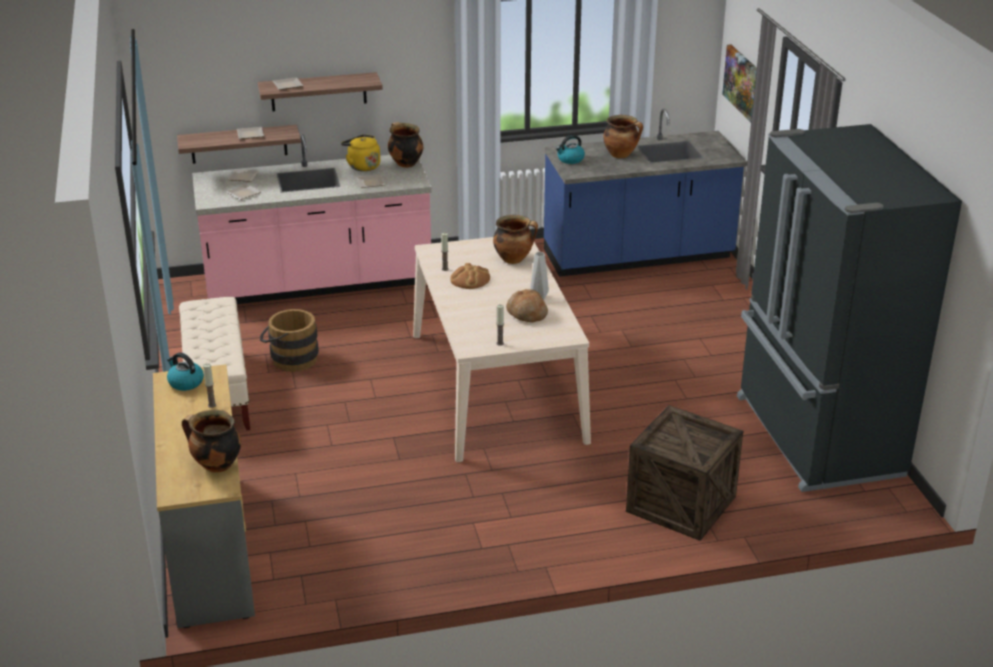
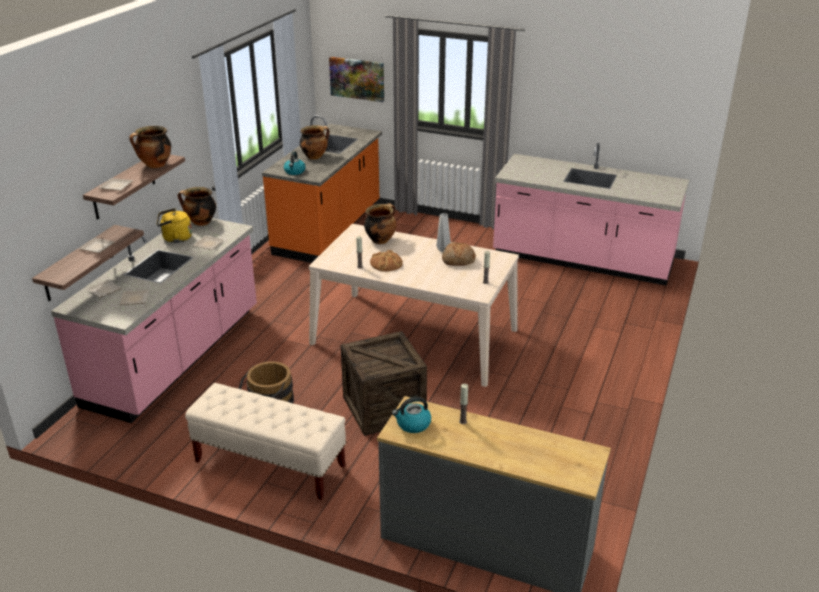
camera: 55 degrees left, 0 degrees up
cooking pot [182,410,241,473] -> cooking pot moved to [129,126,171,168]
blue counter [544,109,747,277] -> orange counter [262,115,382,263]
crate [626,405,743,541] -> crate moved to [341,331,427,436]
black fridge [737,124,962,492] -> pink counter [493,143,689,285]

